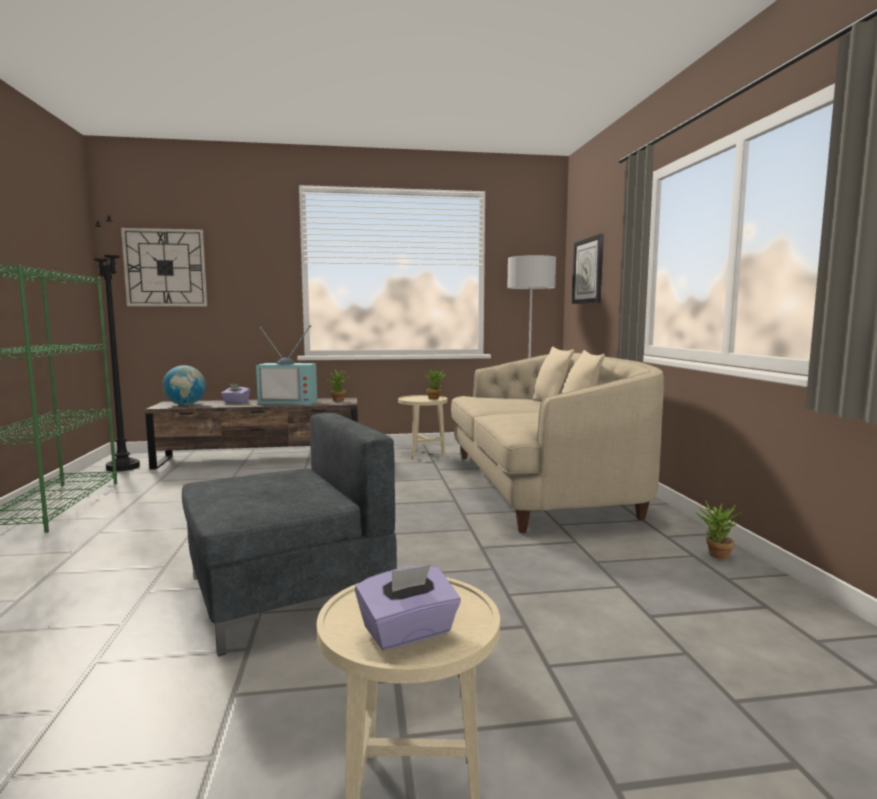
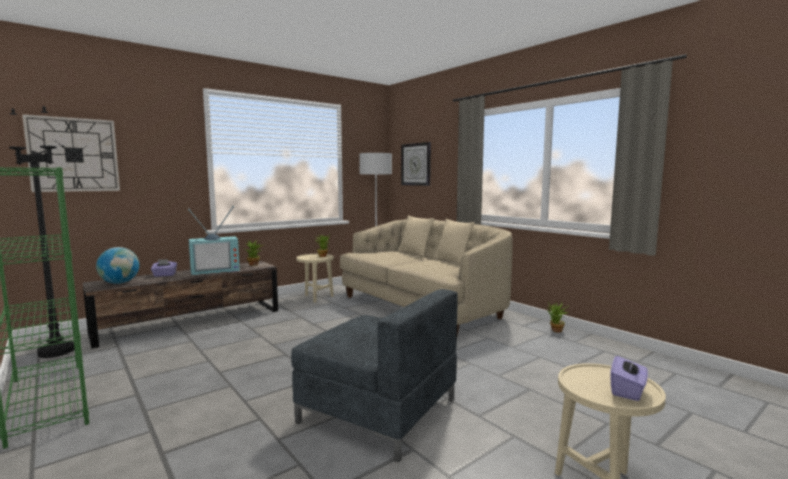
camera: 30 degrees left, 0 degrees up
grey armchair [182,413,397,656] -> grey armchair turned 90 degrees clockwise [291,289,458,463]

